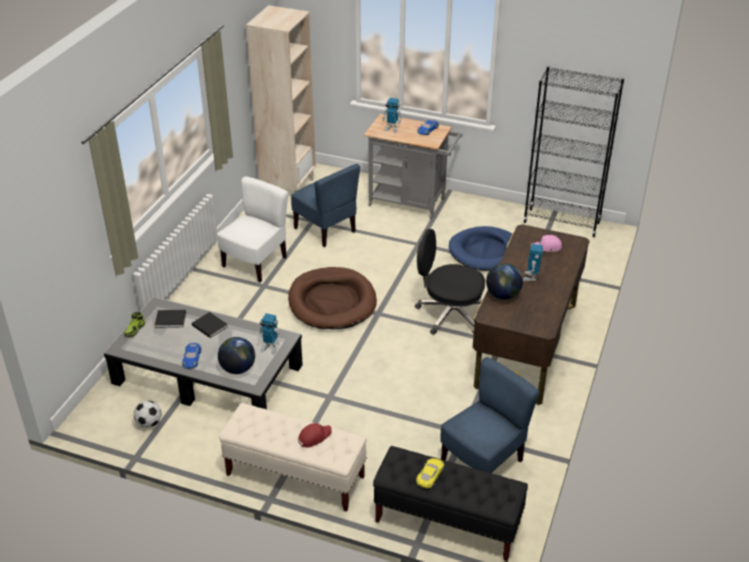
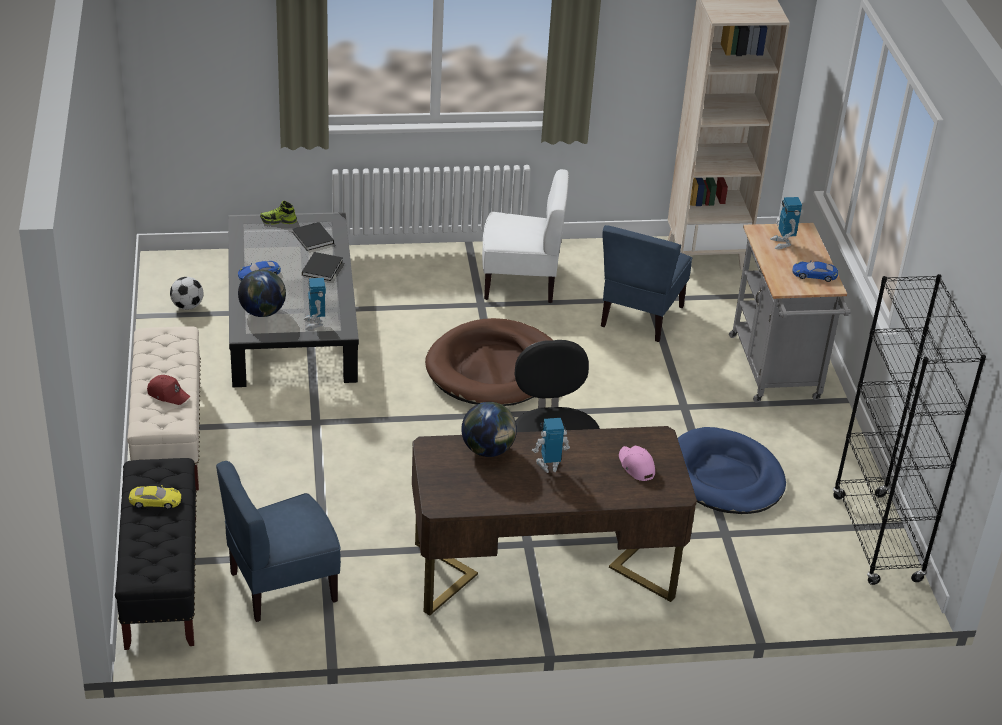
camera: 60 degrees right, 0 degrees up
blue chair [440,357,540,473] -> blue chair turned 135 degrees clockwise [216,461,341,622]

